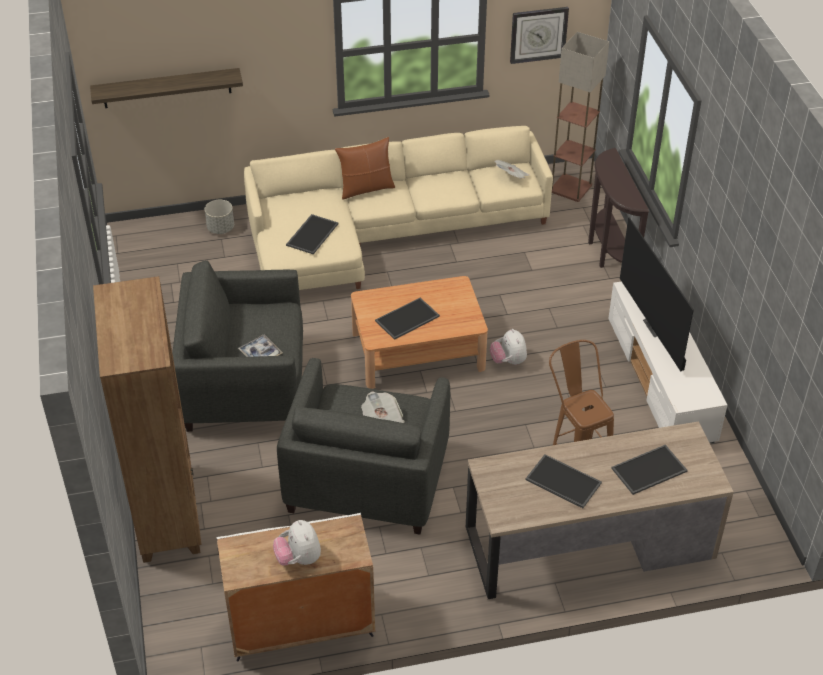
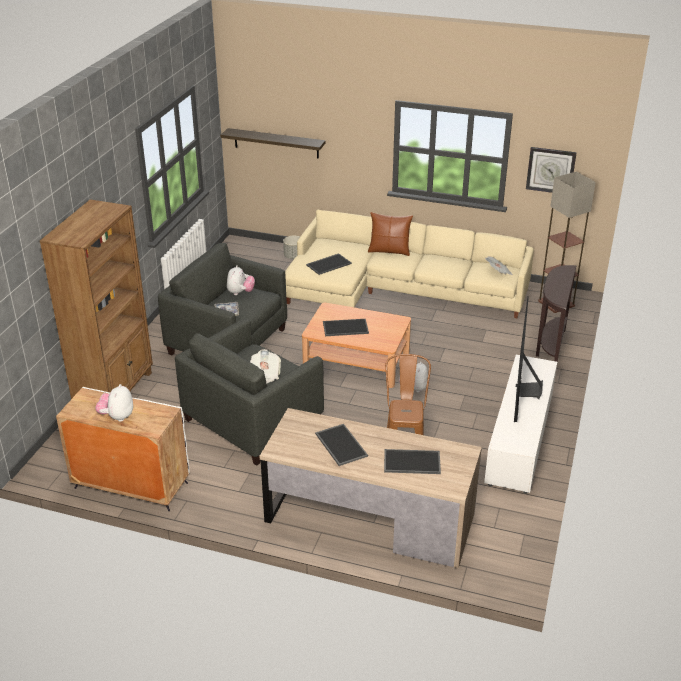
camera: 30 degrees right, 10 degrees down
none -> plush toy [227,265,255,295]

